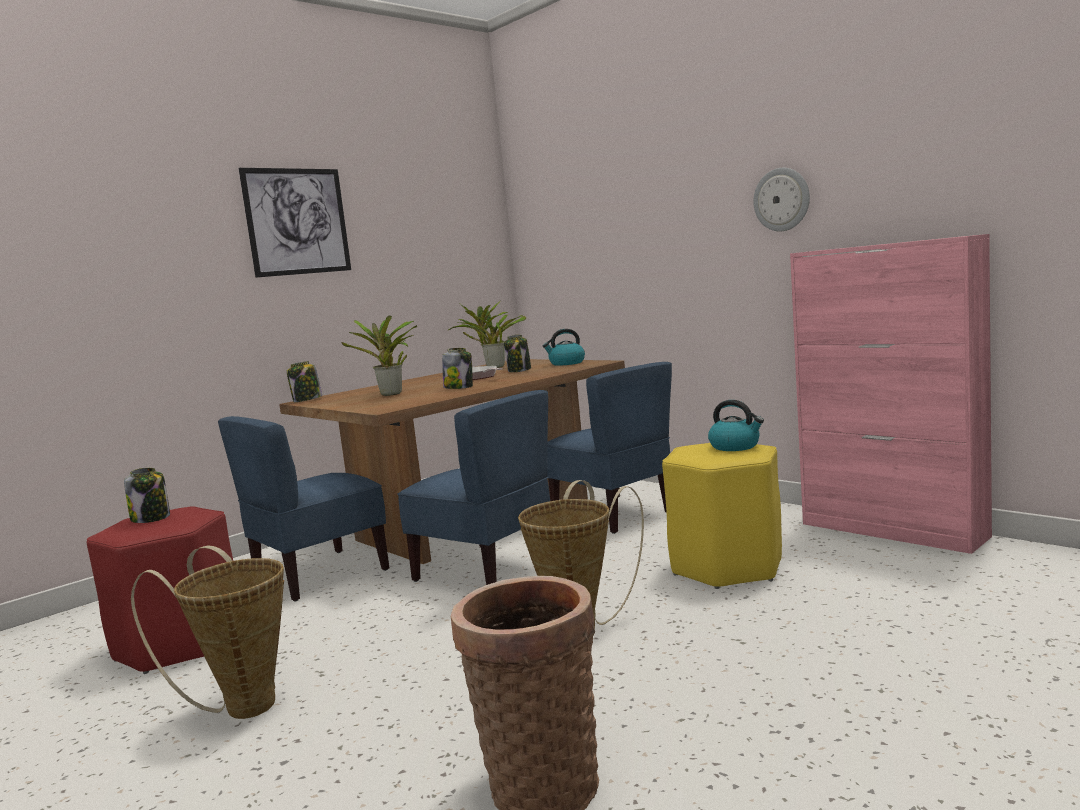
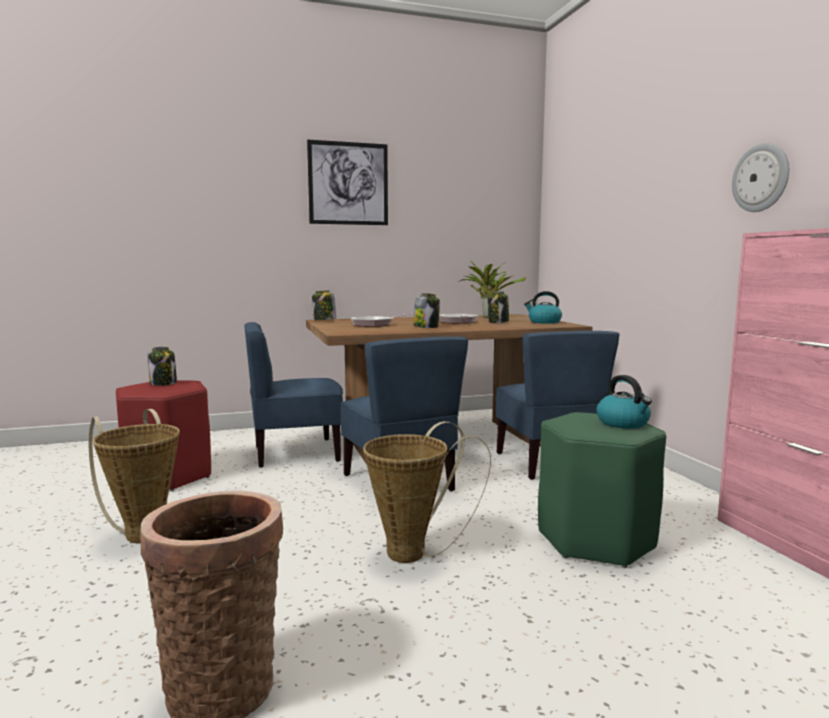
camera: 25 degrees right, 0 degrees up
potted plant [341,315,417,396] -> frying pan [351,314,414,327]
yellow stool [662,443,782,589] -> green stool [538,412,666,568]

